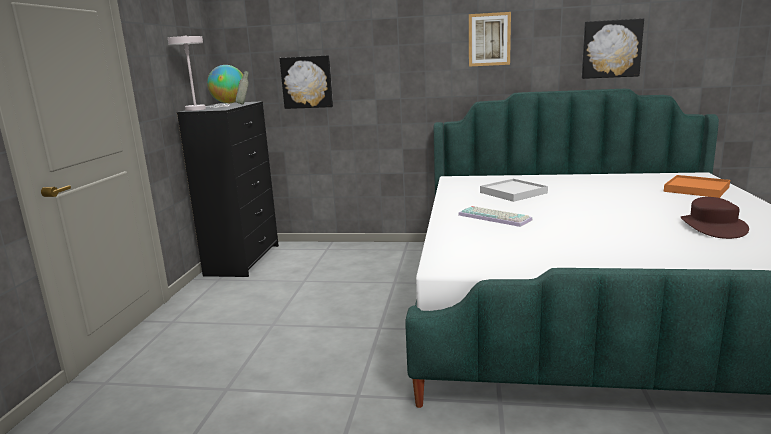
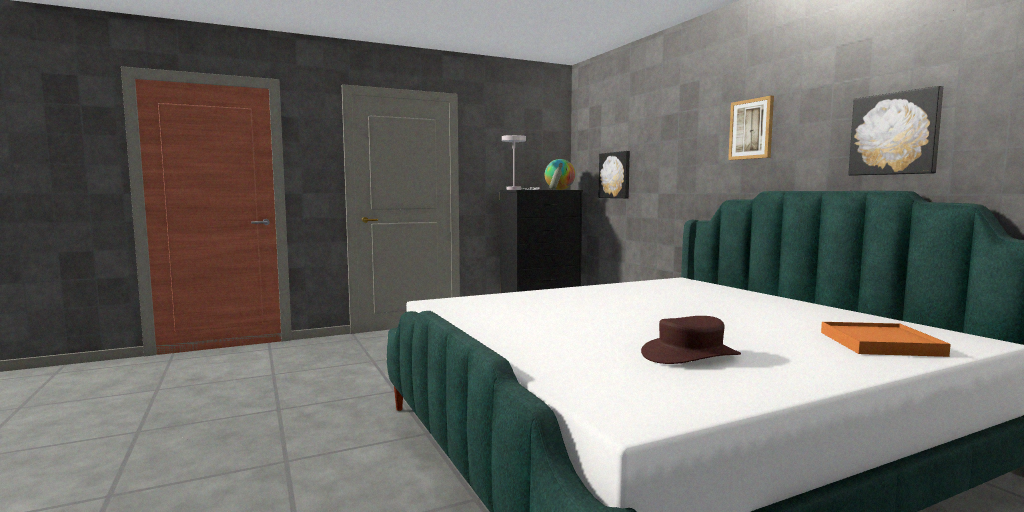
camera: 55 degrees right, 10 degrees down
keyboard [458,206,533,227] -> none
white tray [480,179,548,202] -> none

